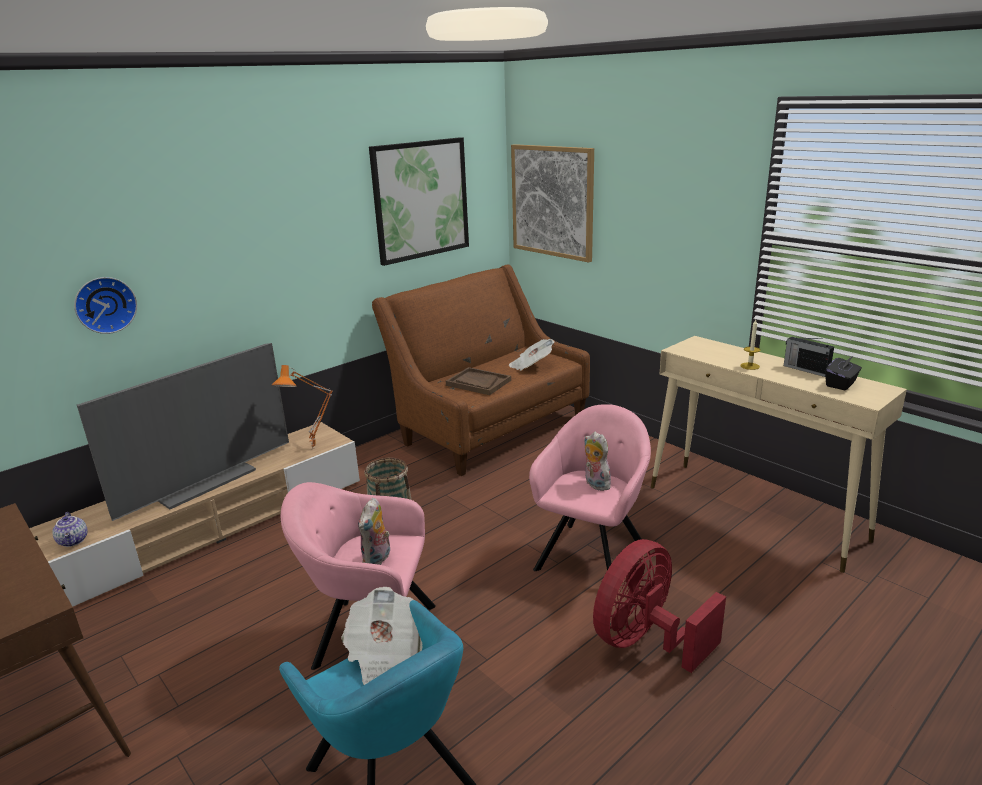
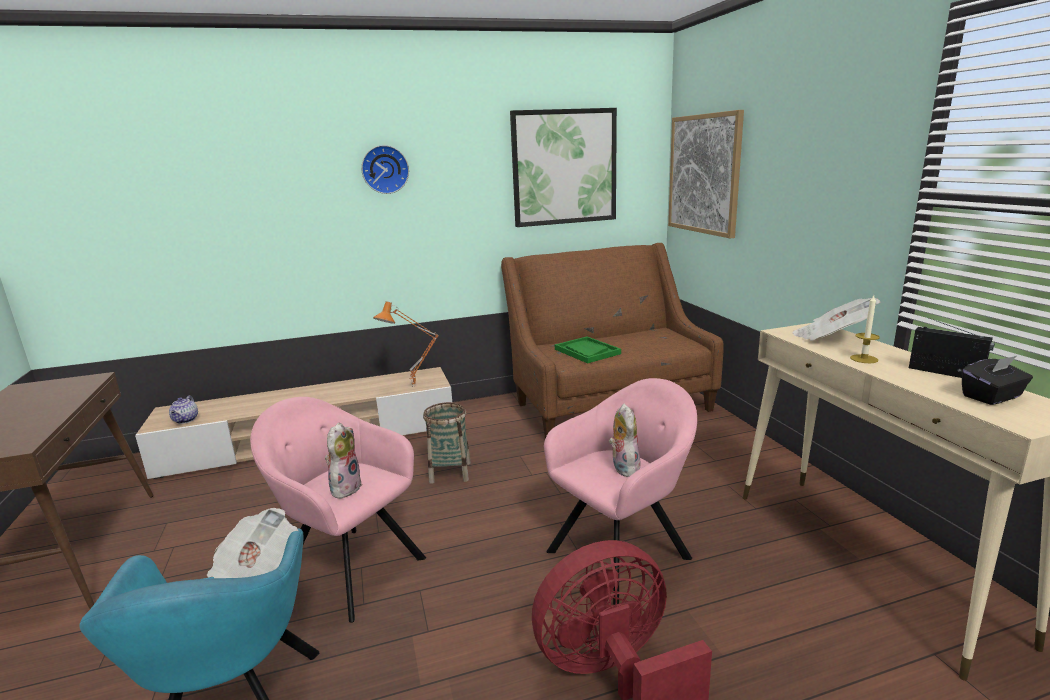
camera: 25 degrees right, 5 degrees down
wall clock [74,277,137,334] -> wall clock moved to [361,145,409,194]
television [77,343,289,521] -> none
plush toy [358,498,391,565] -> plush toy turned 150 degrees clockwise [325,423,363,499]
brown tray [446,367,511,395] -> green tray [555,336,621,363]
newspaper [509,339,555,371] -> newspaper moved to [792,298,880,341]
radio [784,337,834,377] -> radio turned 150 degrees clockwise [909,318,995,378]

